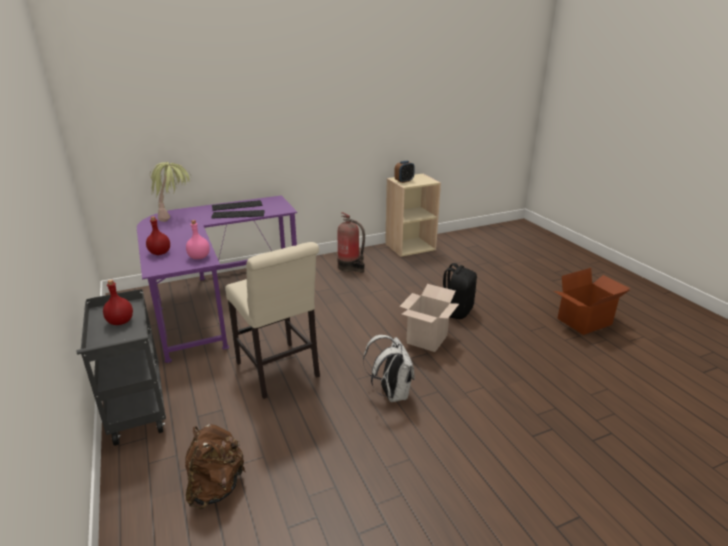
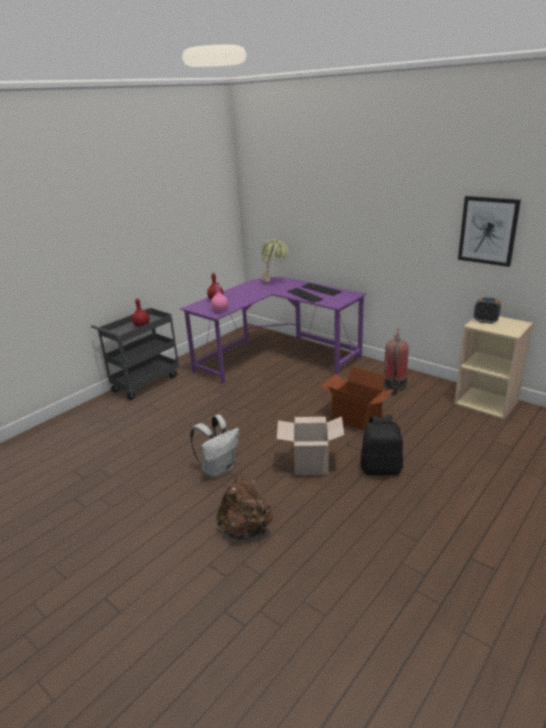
camera: 65 degrees right, 0 degrees up
brown backpack [185,424,246,509] -> brown backpack moved to [216,474,273,539]
beige stool [225,242,320,399] -> none
cardboard box [554,268,631,335] -> cardboard box moved to [321,366,395,431]
none -> picture [458,196,521,267]

